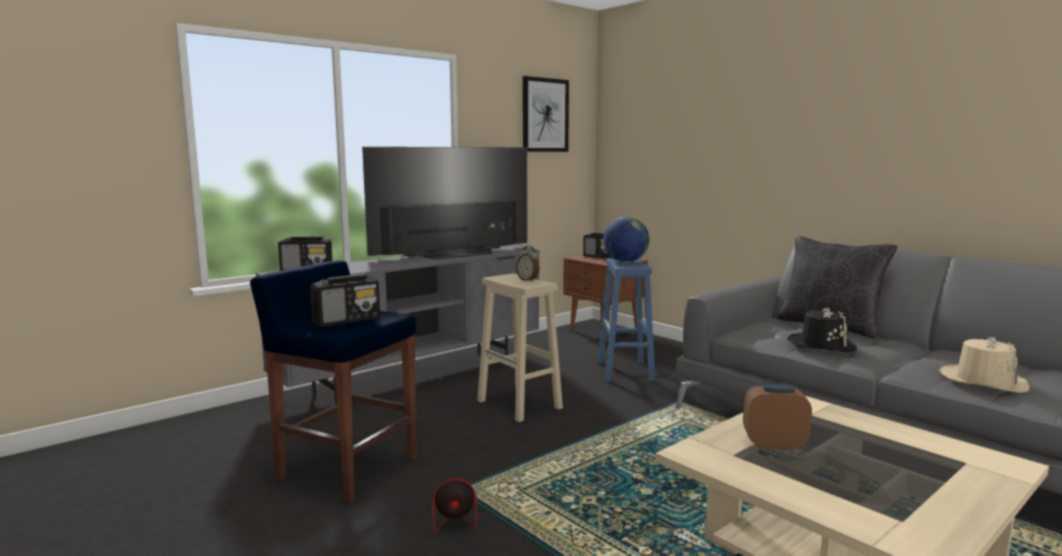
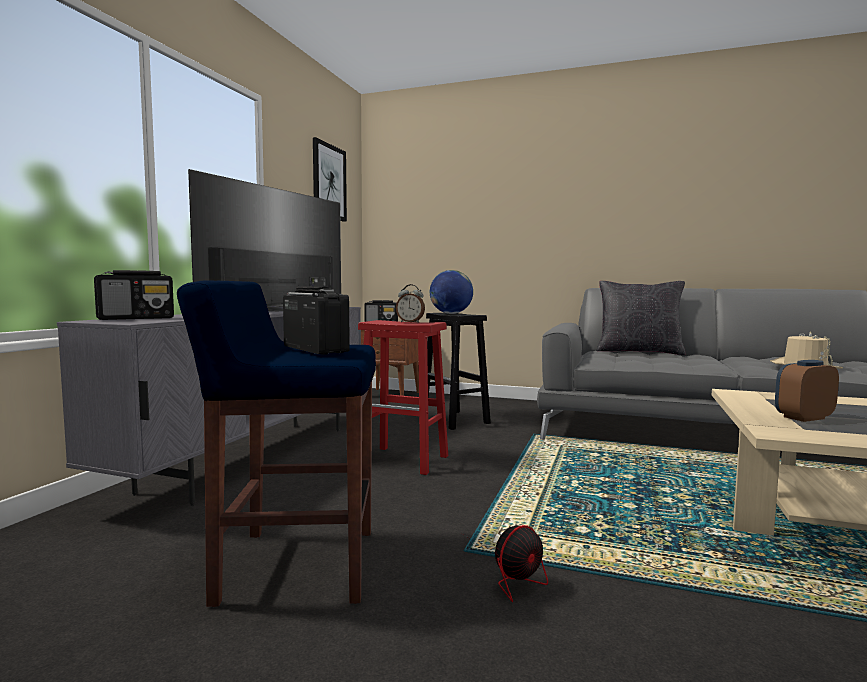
camera: 30 degrees left, 5 degrees down
radio [310,274,380,327] -> radio turned 60 degrees counterclockwise [283,286,350,355]
beige stool [477,274,563,422] -> red stool [358,320,448,475]
blue stool [598,258,655,382] -> black stool [426,313,491,430]
black hat [787,307,857,353] -> none

